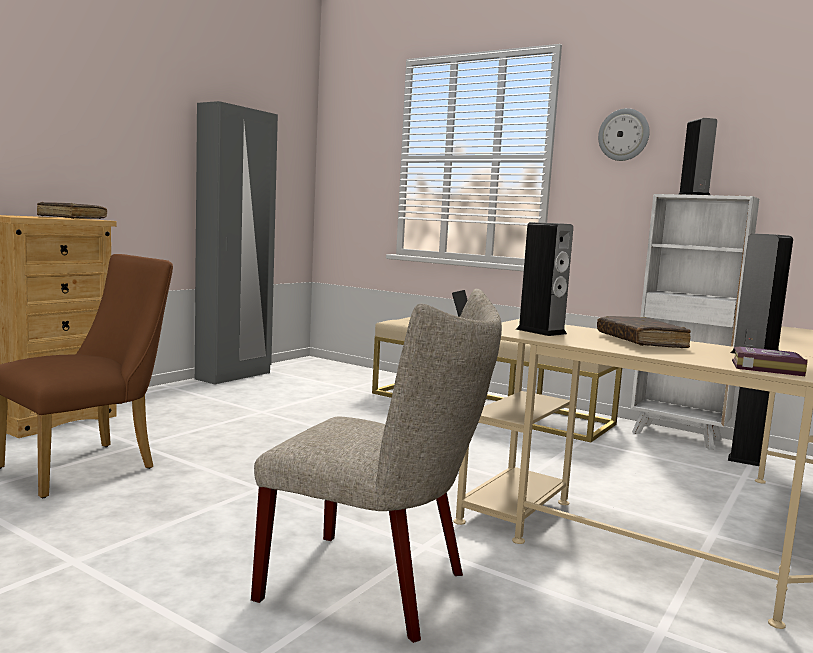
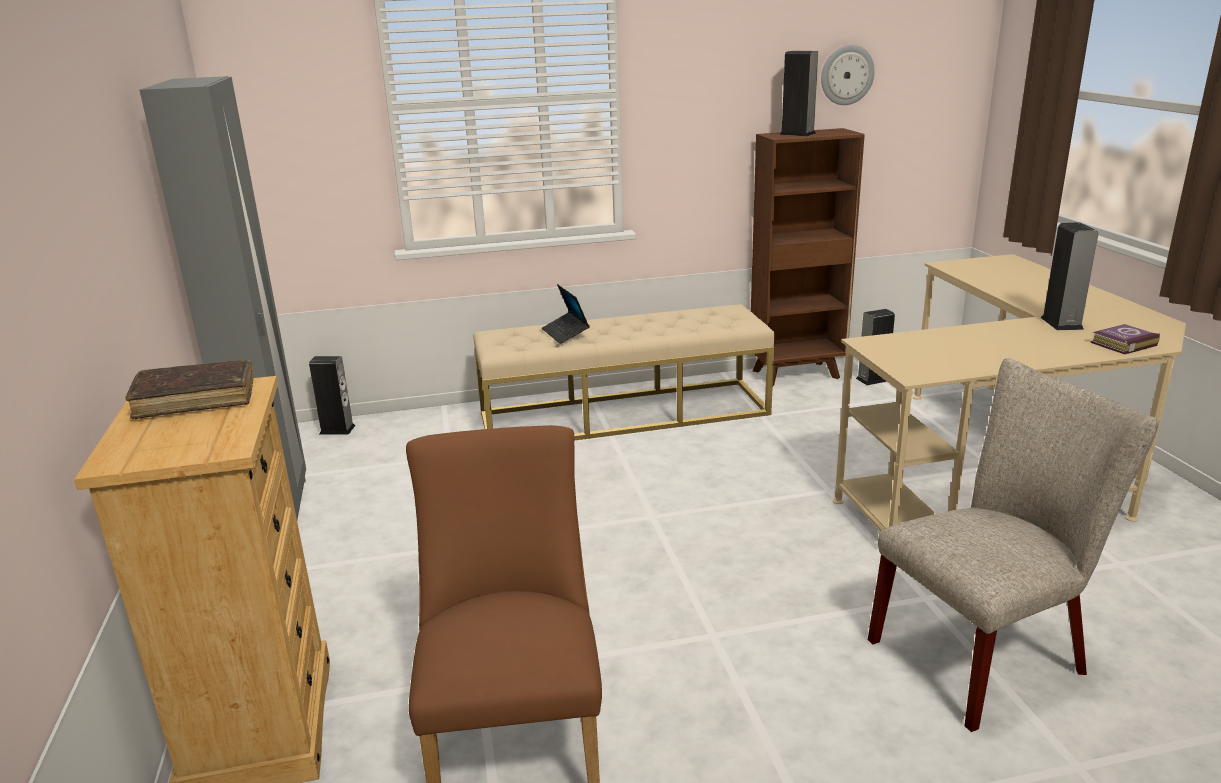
camera: 45 degrees left, 15 degrees up
speaker [516,222,573,336] -> speaker moved to [309,356,355,435]
brown book [597,316,691,348] -> none
wall clock [598,108,650,161] -> wall clock moved to [821,45,875,105]
white bookcase [631,194,759,450] -> brown bookcase [751,128,865,386]

